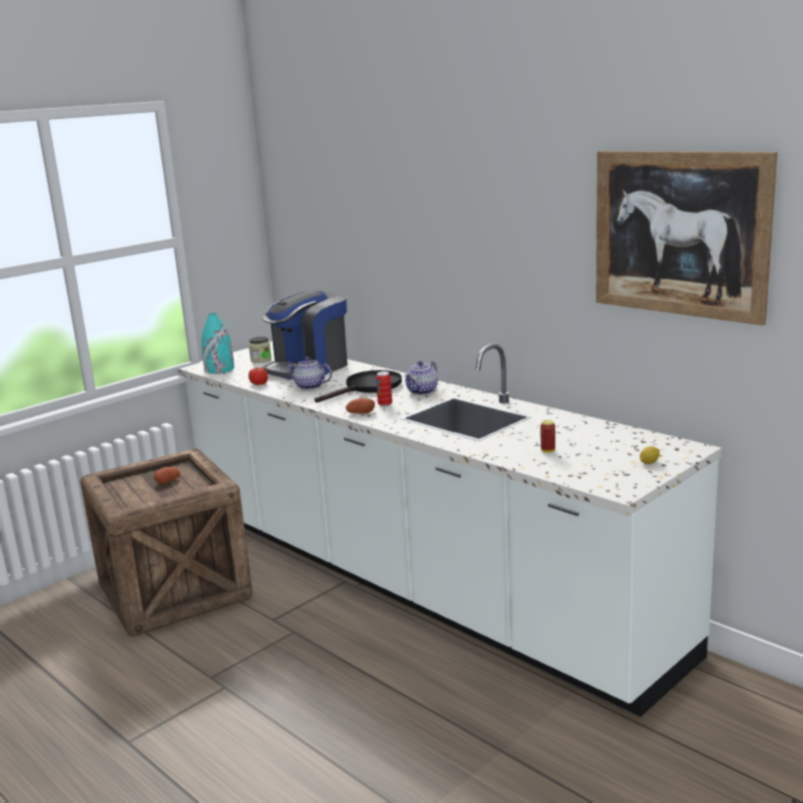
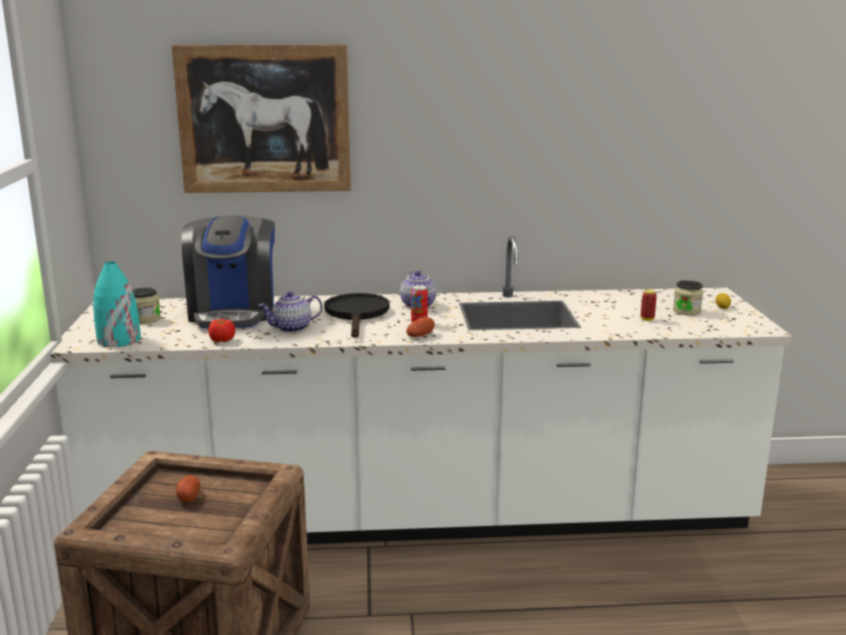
camera: 50 degrees left, 0 degrees up
picture [596,151,778,325] -> picture moved to [172,45,351,193]
none -> jar [673,280,703,315]

